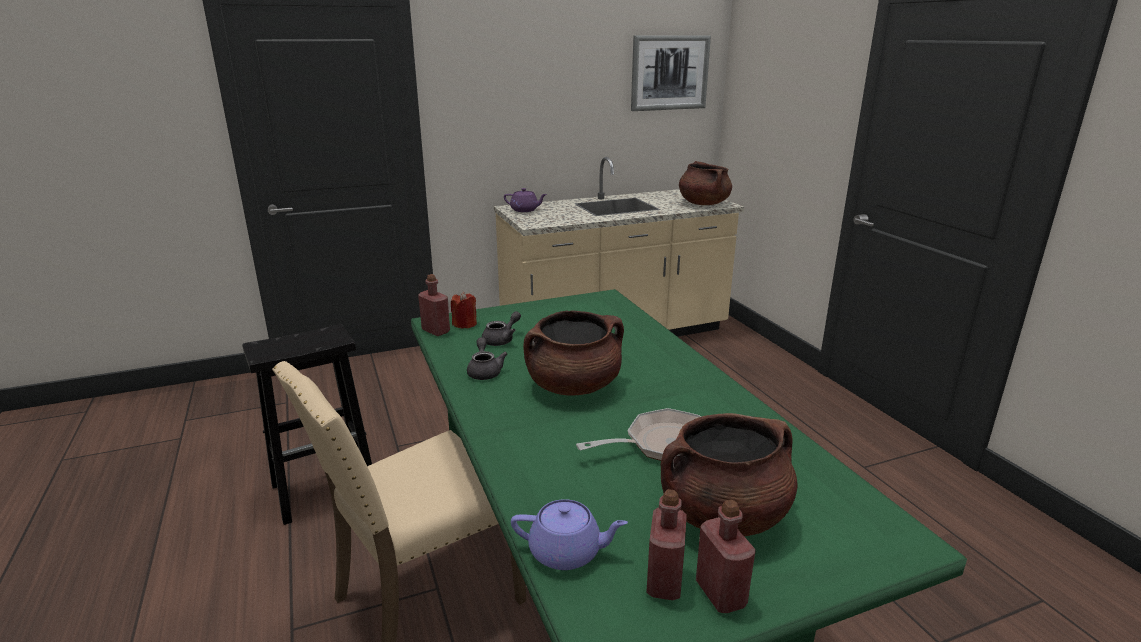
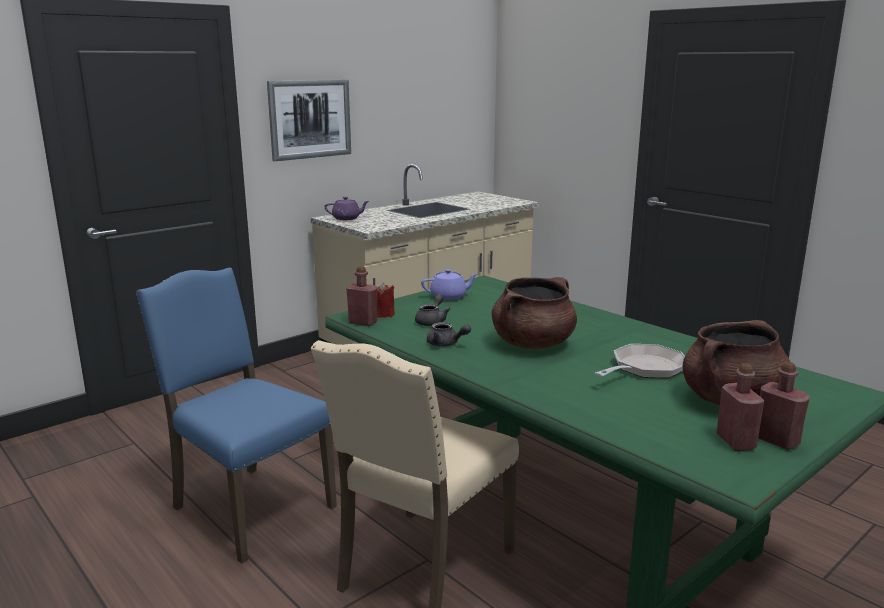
camera: 20 degrees left, 5 degrees down
black stool [242,324,372,525] -> blue chair [136,268,337,563]
grey teapot [467,337,507,380] -> grey teapot turned 150 degrees clockwise [427,322,471,347]
purple teapot [511,499,628,570] -> purple teapot moved to [421,269,478,300]
picture [631,35,711,111] -> picture moved to [267,80,351,161]
brown cooking pot [679,161,732,205] -> none

